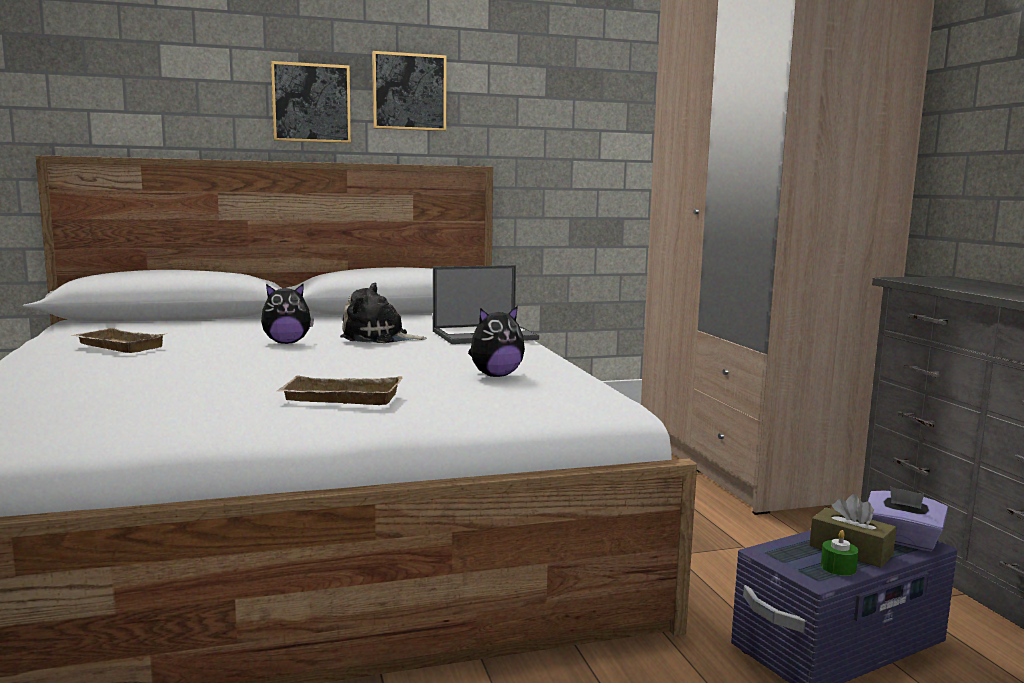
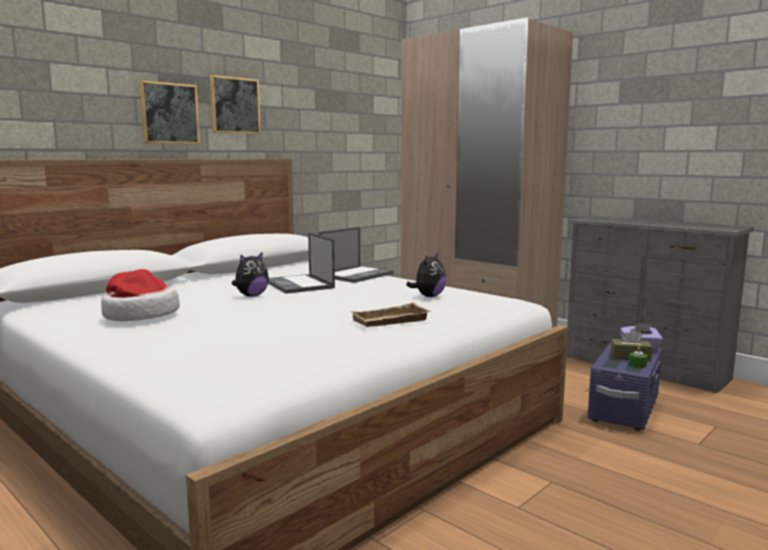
camera: 30 degrees left, 0 degrees up
beige tray [71,328,165,353] -> hat [101,269,180,321]
plush toy [340,283,427,343] -> laptop [268,232,335,294]

